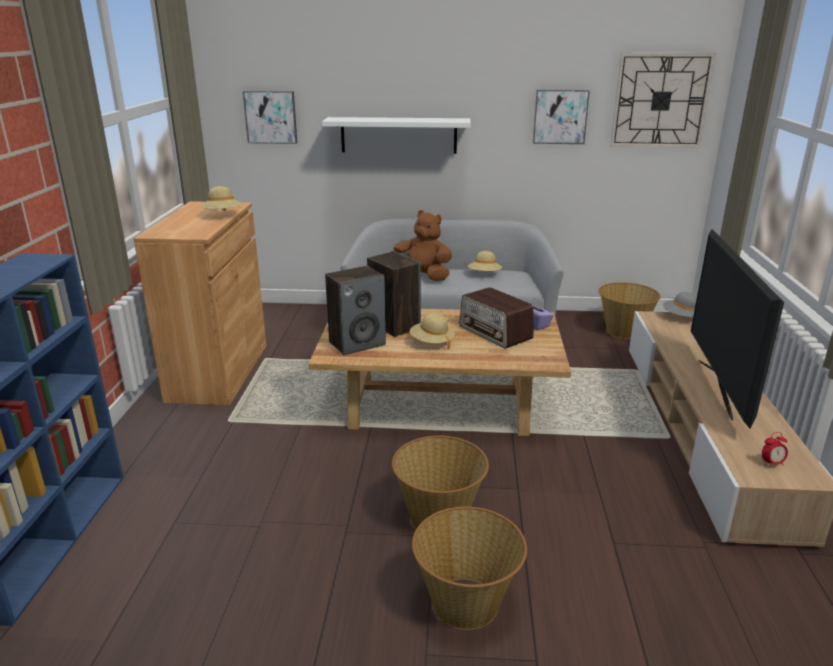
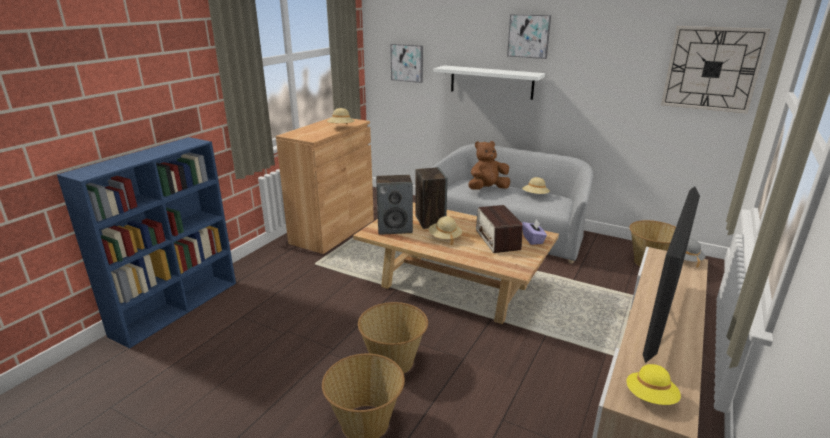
camera: 25 degrees right, 0 degrees up
brown plush toy [394,210,452,281] -> brown plush toy turned 75 degrees counterclockwise [469,141,510,190]
picture [533,90,590,144] -> picture moved to [507,14,551,59]
alarm clock [762,432,788,468] -> yellow hat [626,364,681,405]

